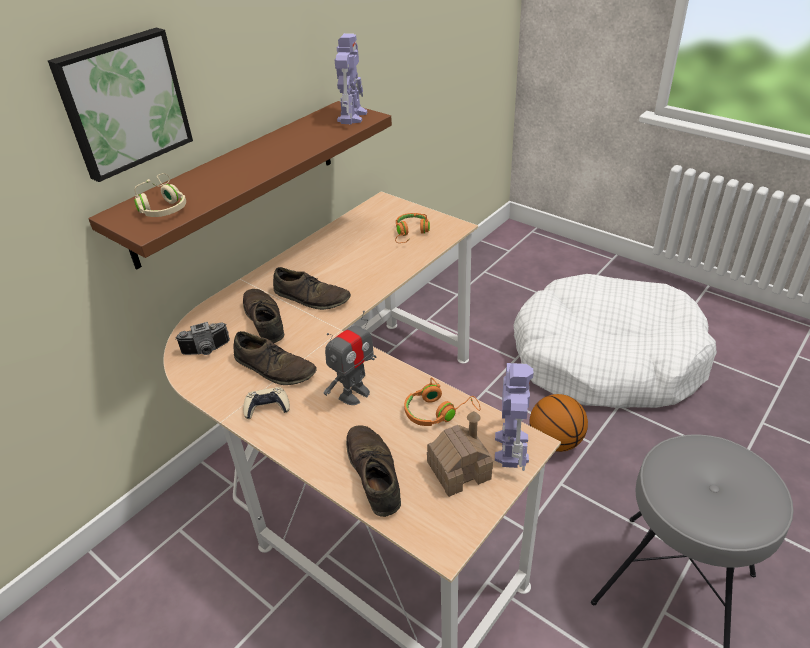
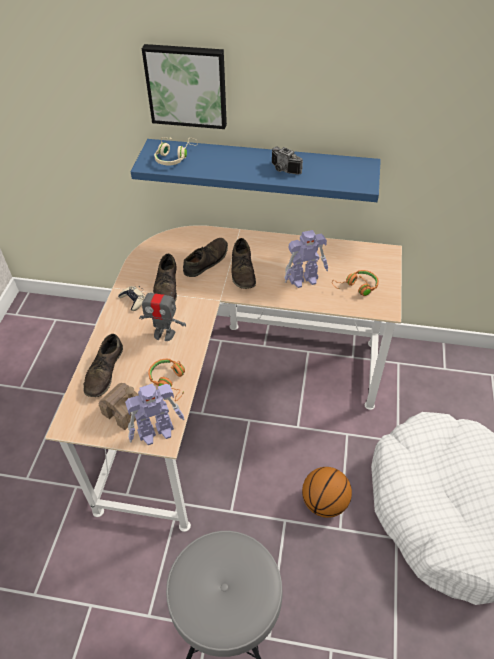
camera: 60 degrees right, 10 degrees up
brown shelf [88,101,392,269] -> blue shelf [131,139,381,202]
camera [175,322,230,355] -> camera moved to [272,147,303,174]
toy robot [335,33,367,124] -> toy robot moved to [284,230,328,288]
brown shoe [346,425,401,517] -> brown shoe turned 150 degrees clockwise [83,334,123,397]

